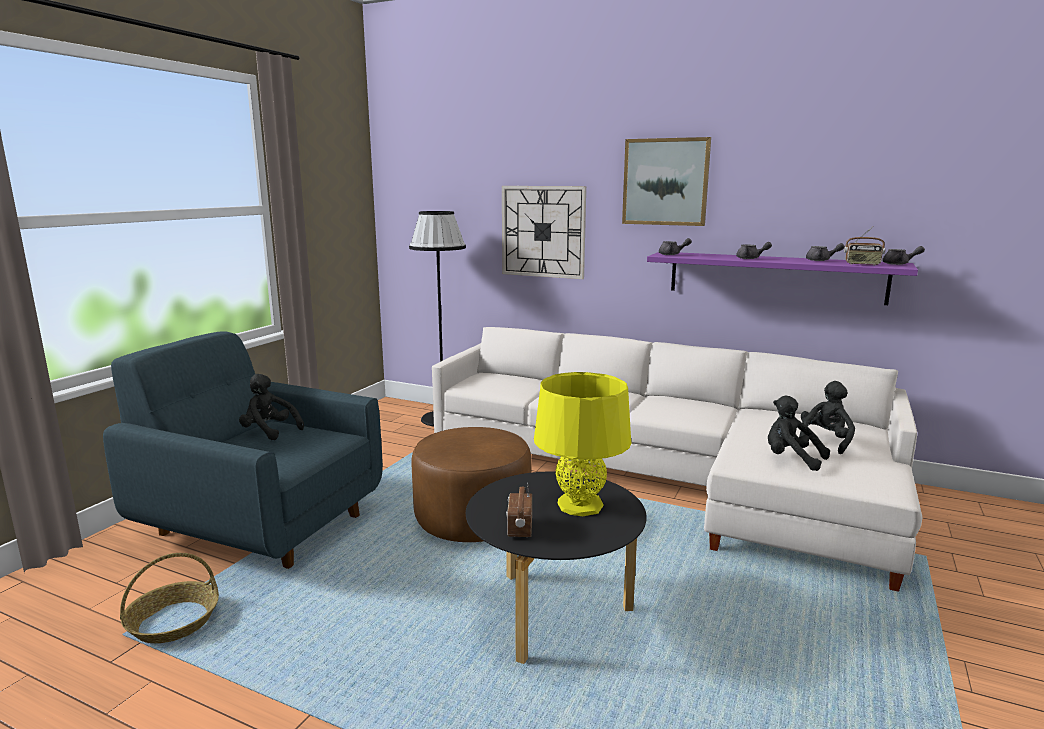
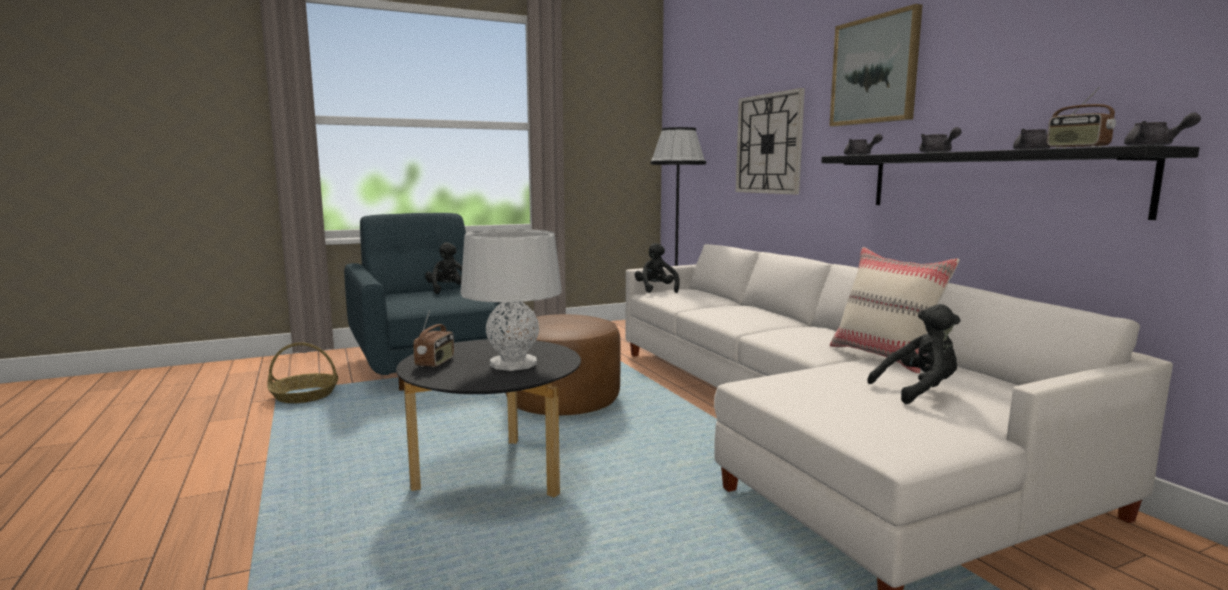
camera: 40 degrees right, 5 degrees down
radio [506,483,532,537] -> radio turned 150 degrees clockwise [413,310,454,367]
yellow table lamp [534,372,631,516] -> grey table lamp [460,229,562,371]
purple shelf [647,252,918,305] -> black shelf [821,145,1199,220]
black plush toy [768,395,830,471] -> black plush toy moved to [635,243,680,293]
none -> beige pillow [830,247,960,373]

